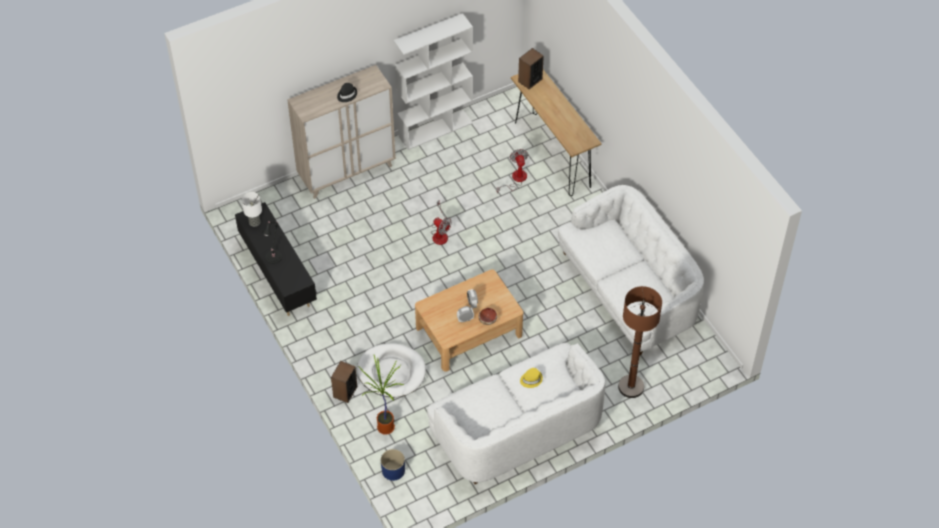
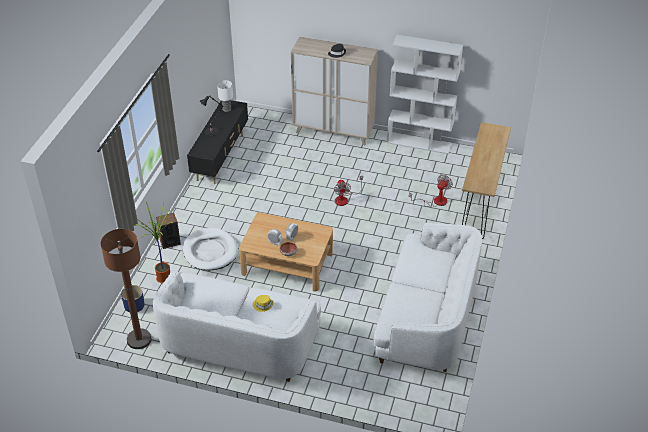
camera: 45 degrees right, 10 degrees down
speaker [518,48,544,89] -> none
brown floor lamp [618,286,662,398] -> brown floor lamp moved to [101,229,152,349]

